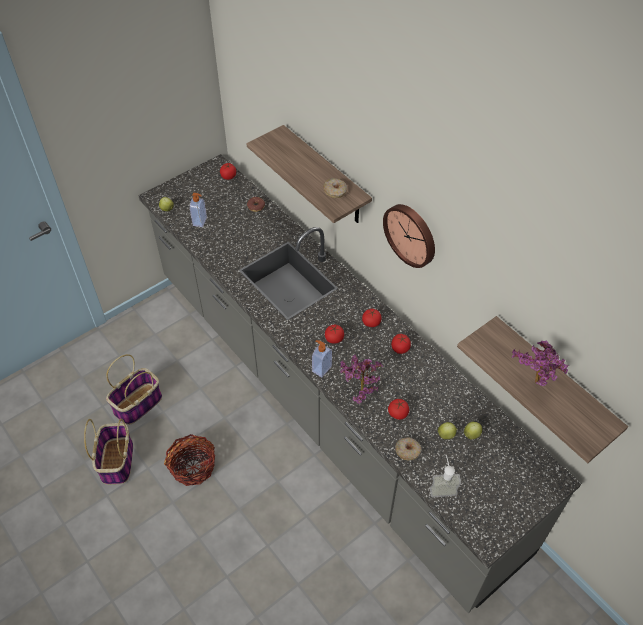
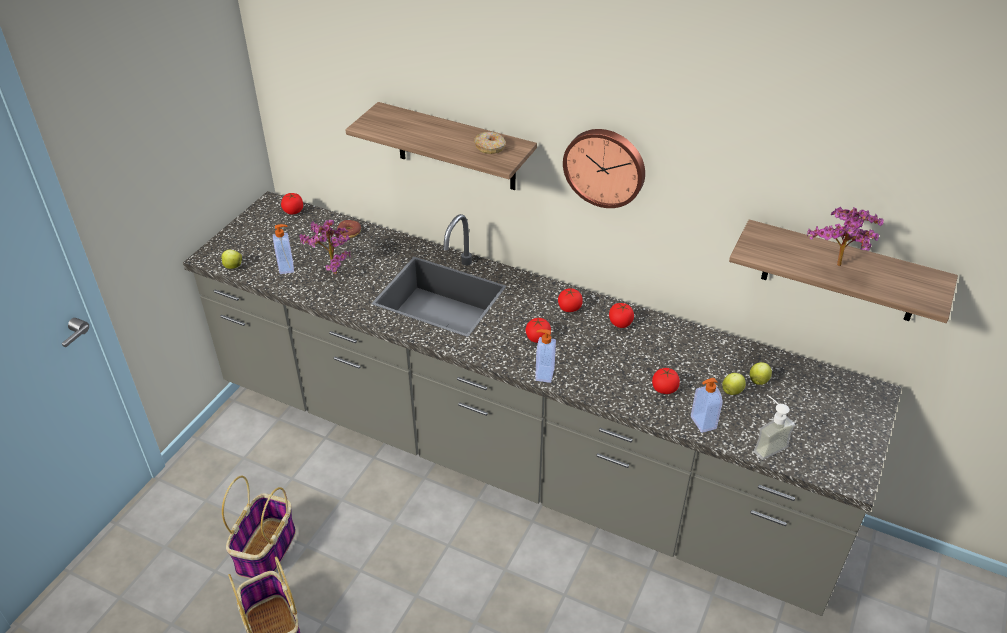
camera: 25 degrees left, 10 degrees down
basket [164,434,215,486] -> none
potted plant [340,354,383,404] -> potted plant moved to [299,220,350,274]
donut [395,437,422,460] -> soap dispenser [691,378,722,433]

